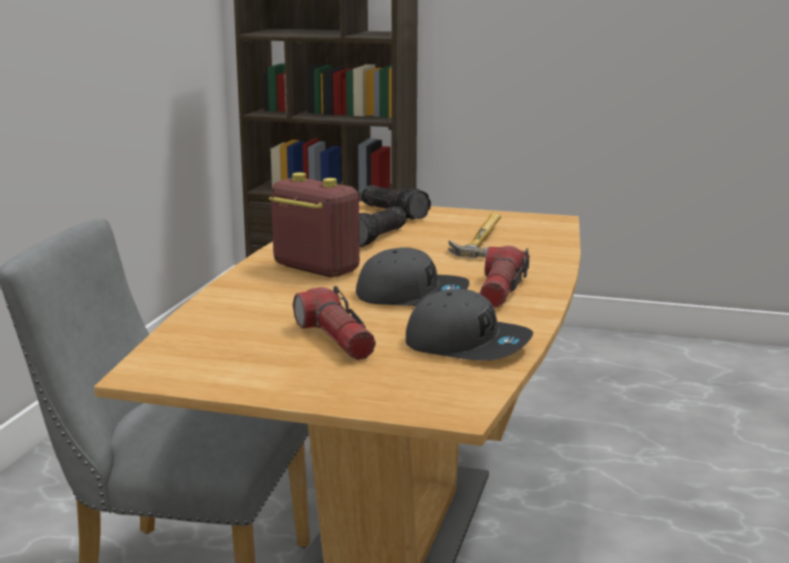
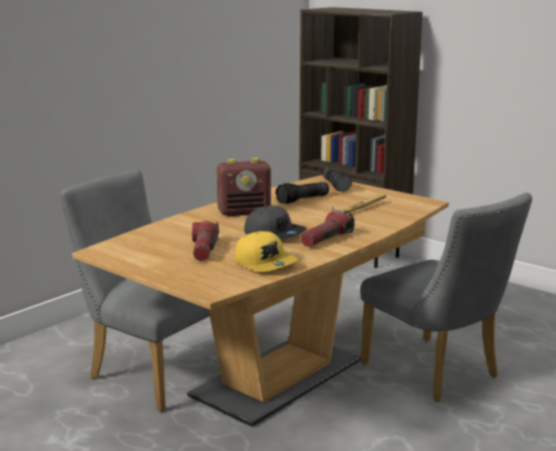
camera: 25 degrees right, 0 degrees up
radio [269,173,360,277] -> radio turned 105 degrees clockwise [217,158,271,216]
grey cap [406,289,533,361] -> yellow cap [234,231,298,272]
none -> grey chair [361,193,533,402]

